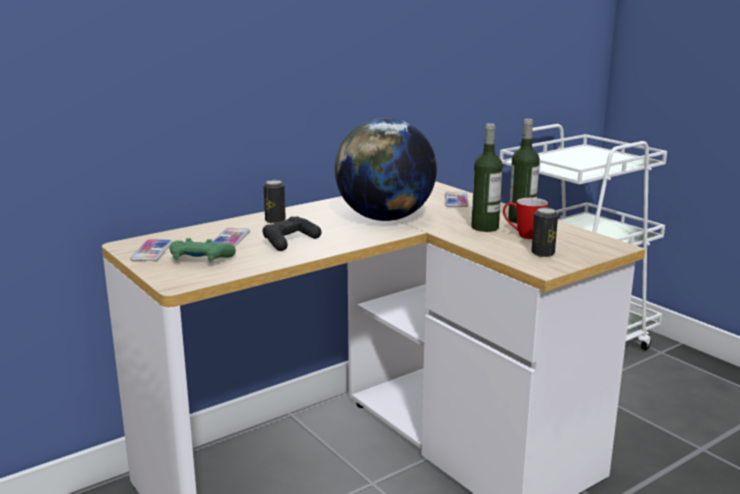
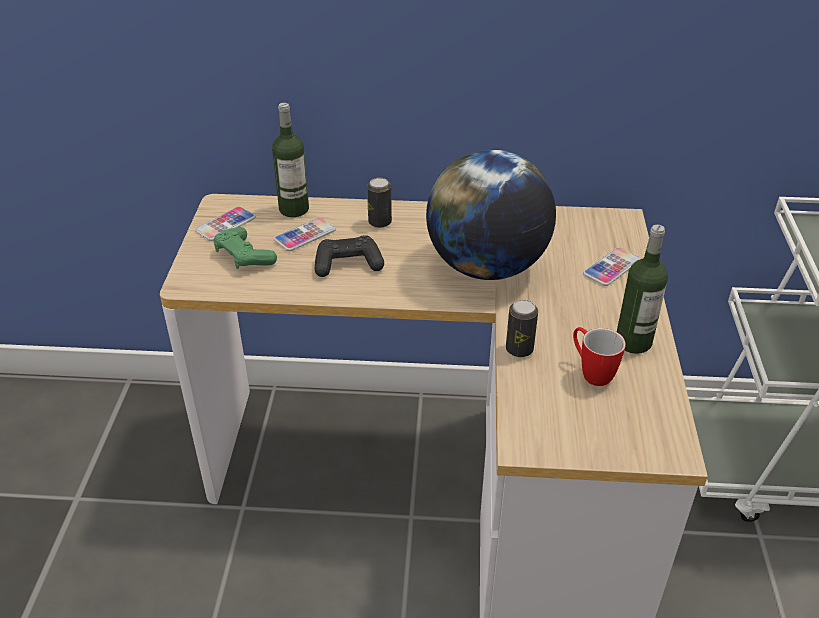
camera: 40 degrees right, 20 degrees up
bottle [471,123,502,232] -> bottle moved to [272,103,309,217]
can [532,208,558,257] -> can moved to [506,300,538,357]

